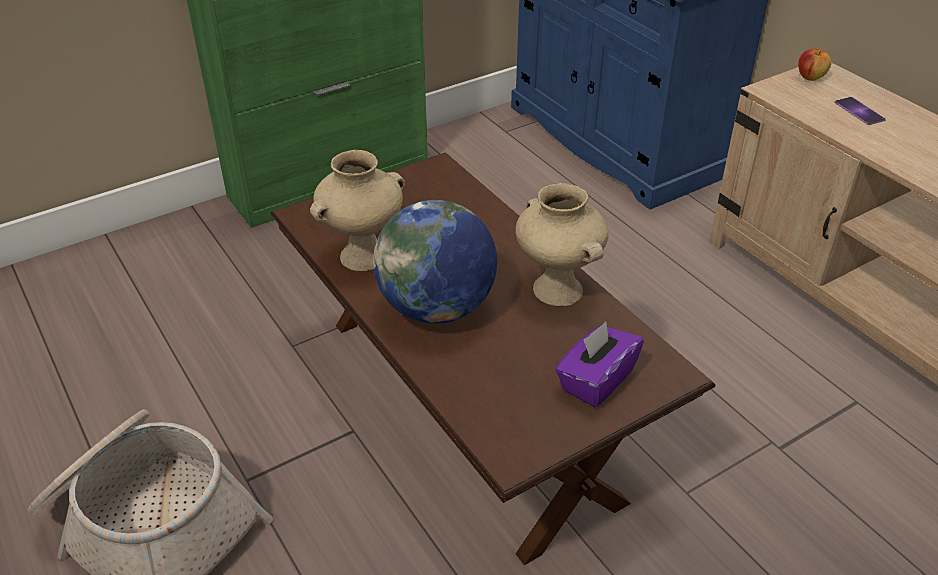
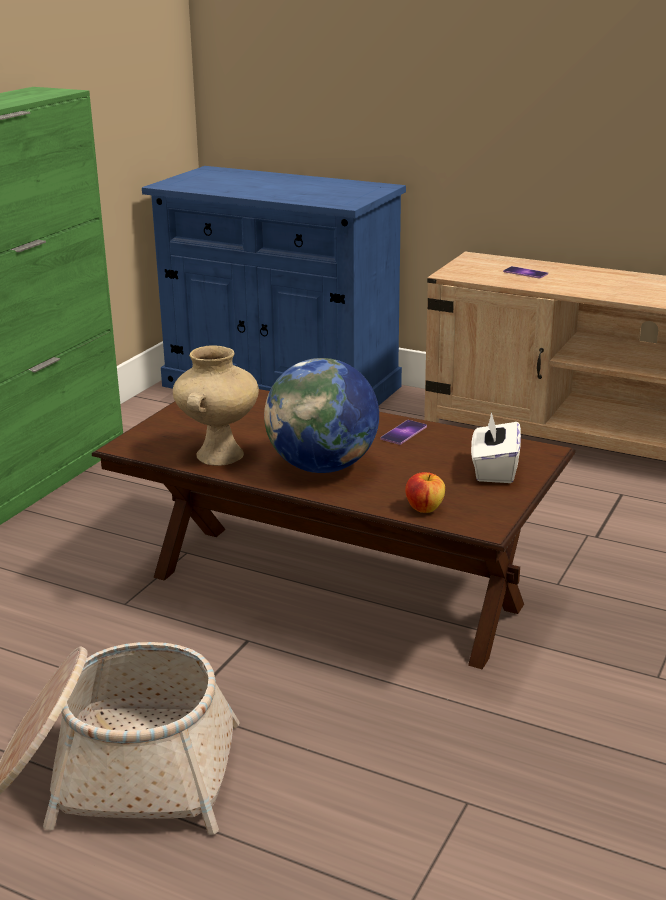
camera: 30 degrees left, 15 degrees down
beige vase [515,183,609,306] -> phone [381,420,427,445]
purple tissue box [555,321,644,407] -> white tissue box [471,412,521,483]
apple [798,49,831,81] -> apple moved to [405,472,445,513]

